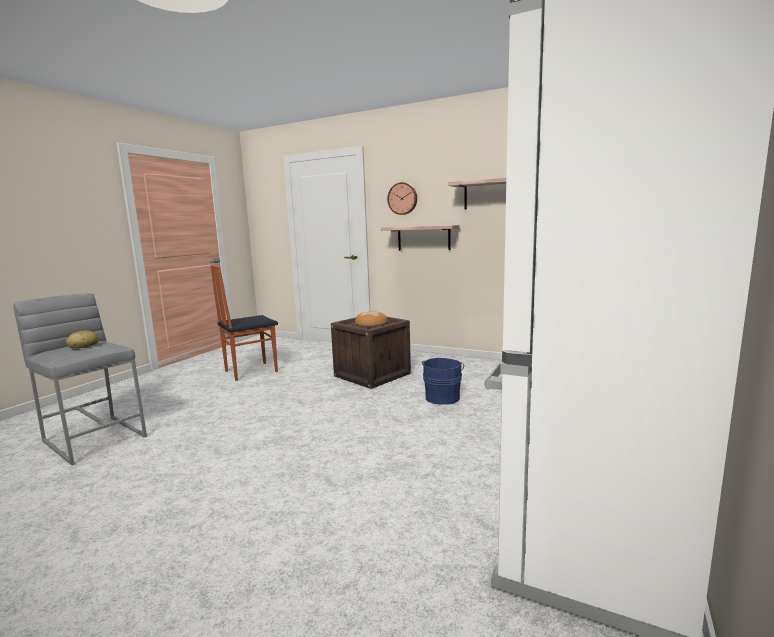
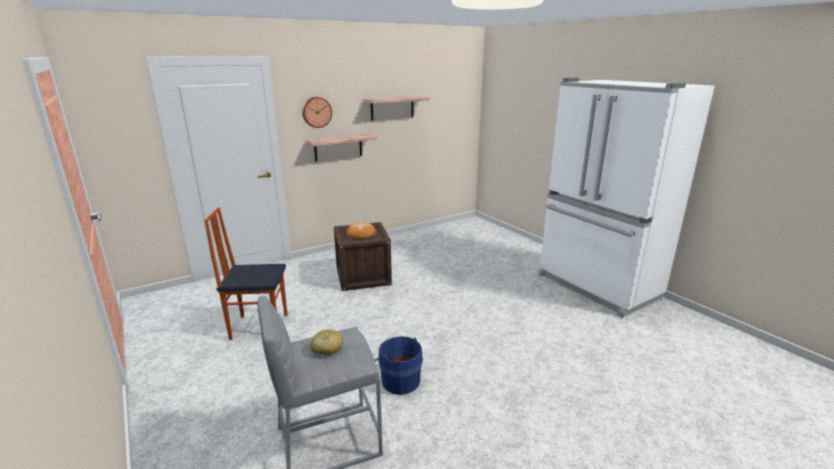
camera: 60 degrees left, 10 degrees up
chair [211,265,278,381] -> chair turned 90 degrees clockwise [205,207,287,340]
blue bucket [422,358,464,405] -> blue bucket moved to [375,336,423,395]

